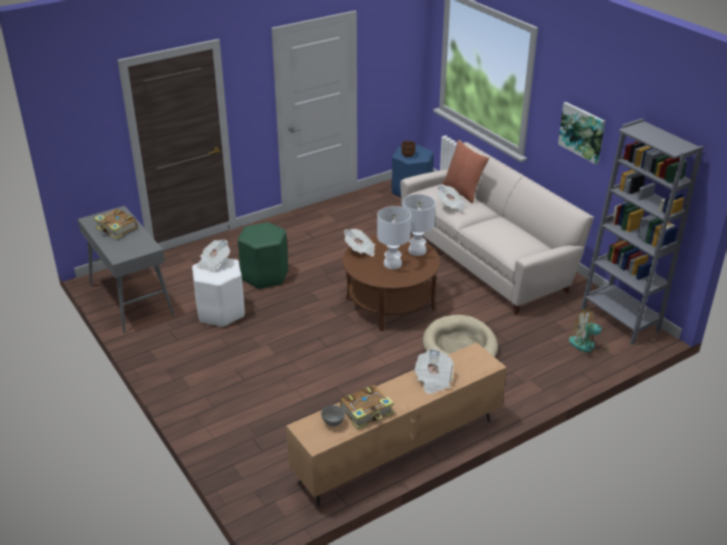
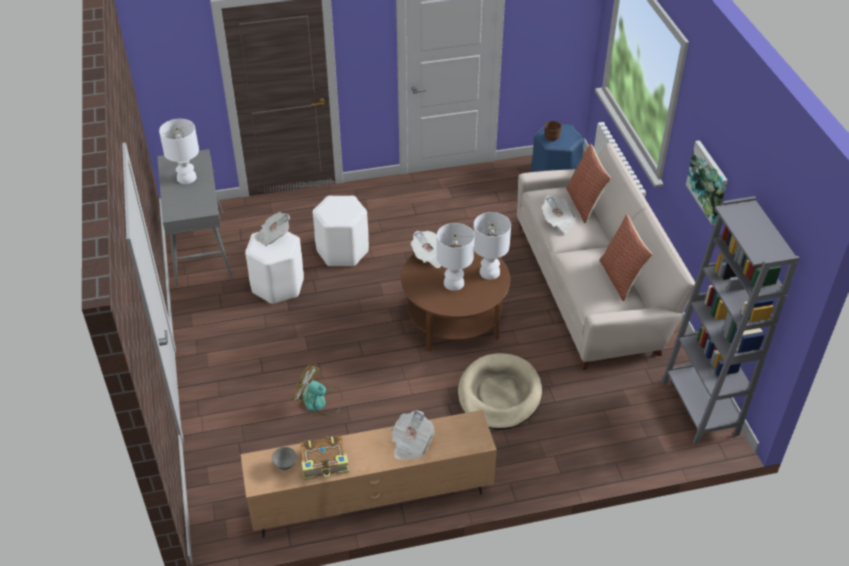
camera: 20 degrees right, 10 degrees up
book [94,209,137,239] -> white table lamp [159,119,199,184]
green stool [238,222,288,289] -> white stool [313,196,369,267]
fan [569,308,608,353] -> fan moved to [293,364,343,416]
none -> pillow [599,214,652,301]

